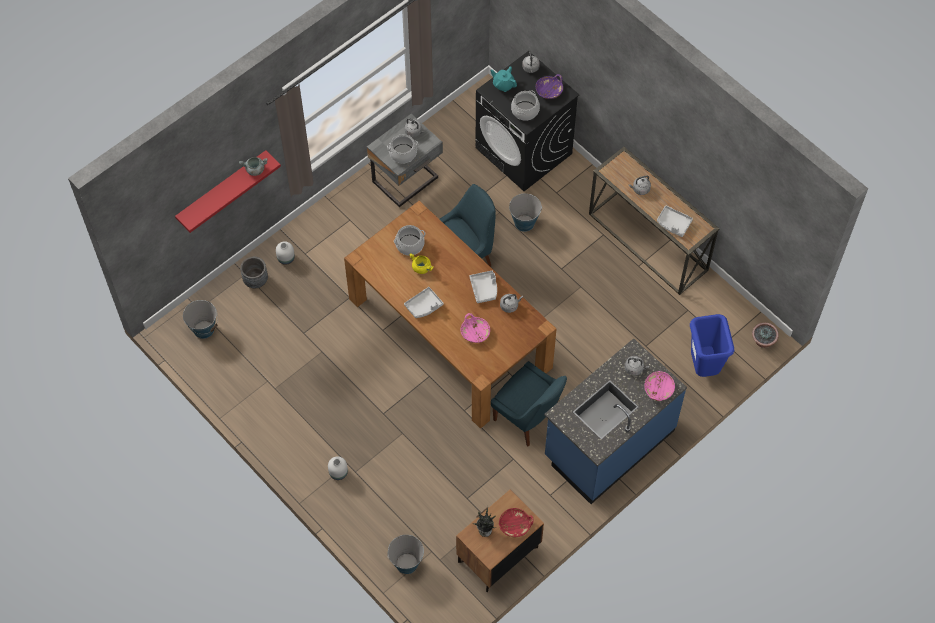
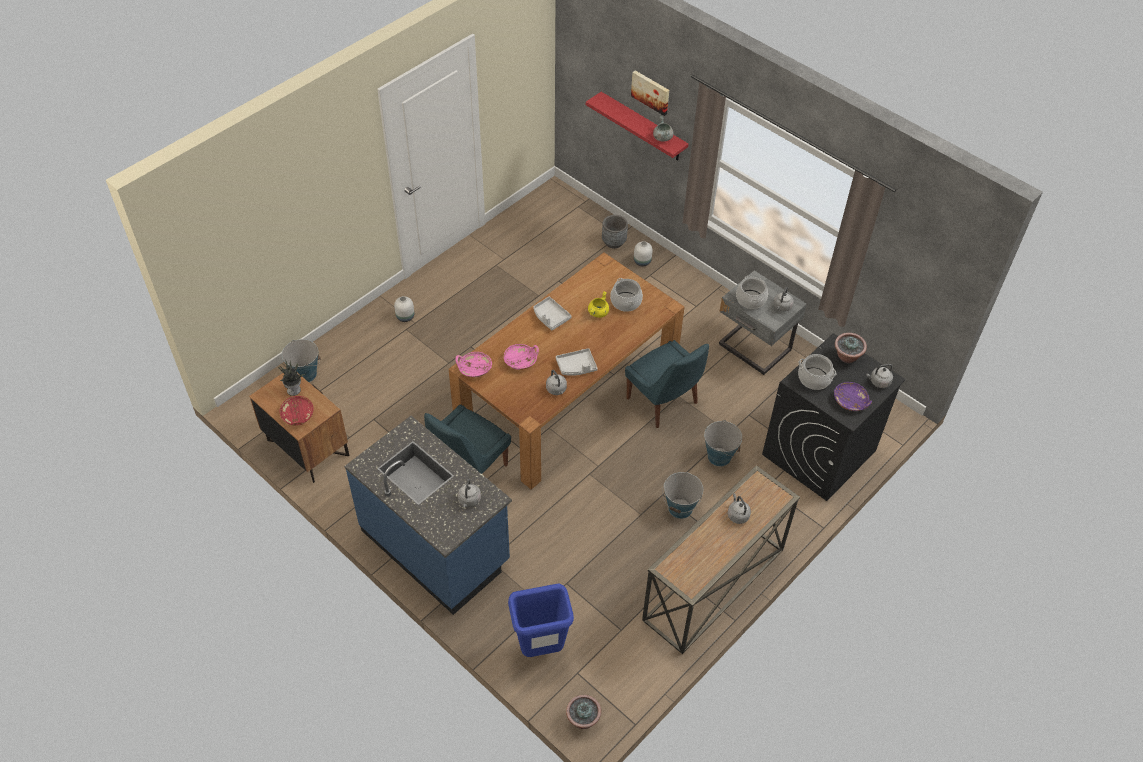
camera: 85 degrees right, 10 degrees down
bucket [183,300,218,339] -> bucket moved to [662,472,703,519]
turquoise teapot [490,66,517,92] -> potted plant [835,333,867,363]
pink bowl [644,371,675,401] -> pink bowl moved to [455,352,492,378]
grey tray [657,206,693,237] -> none
none -> picture [631,70,669,116]

